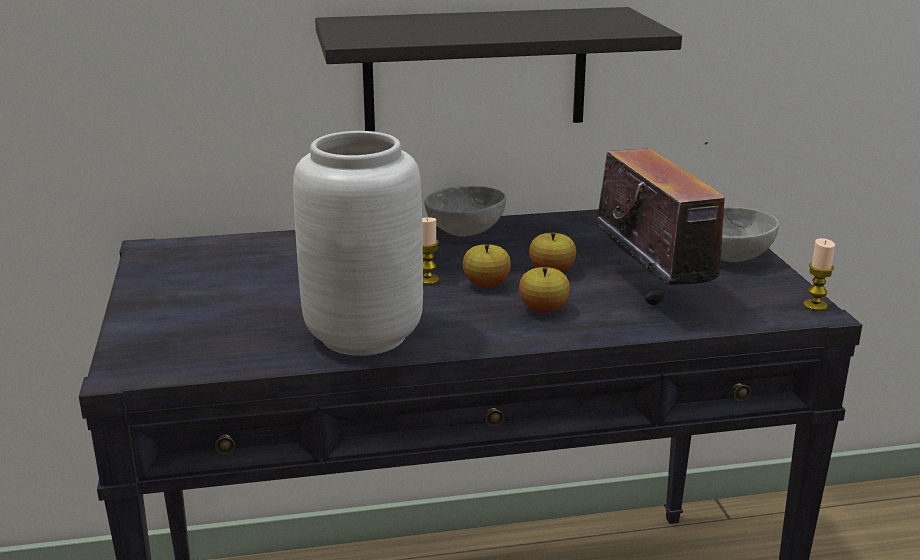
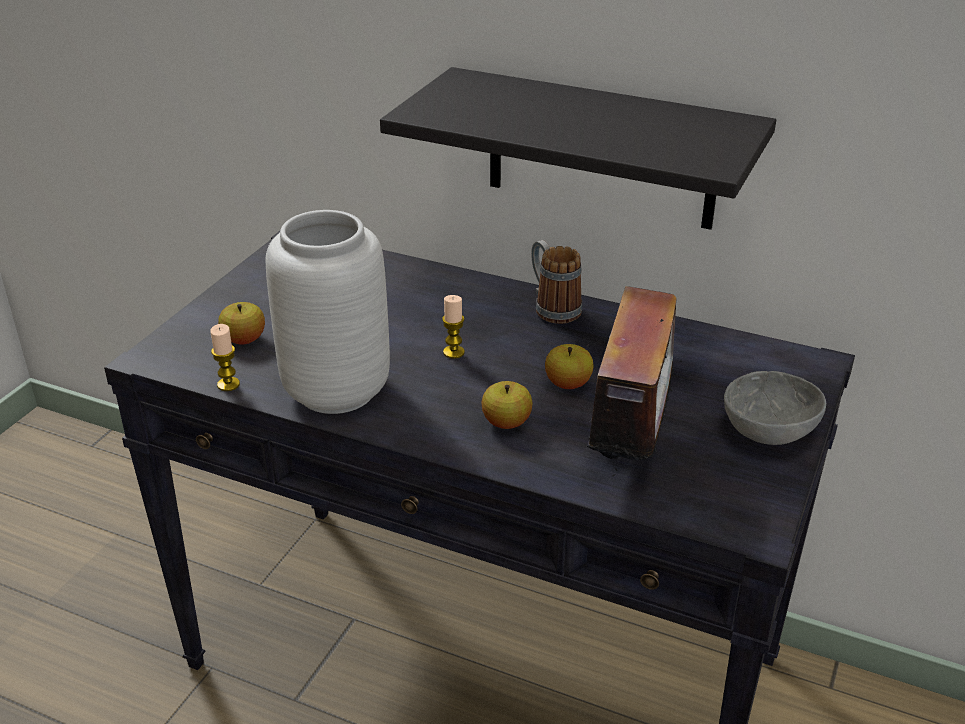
camera: 35 degrees right, 10 degrees up
grey bowl [425,186,506,237] -> mug [531,240,582,324]
apple [463,244,511,287] -> apple moved to [218,302,265,344]
candle [803,238,835,311] -> candle moved to [210,324,240,391]

